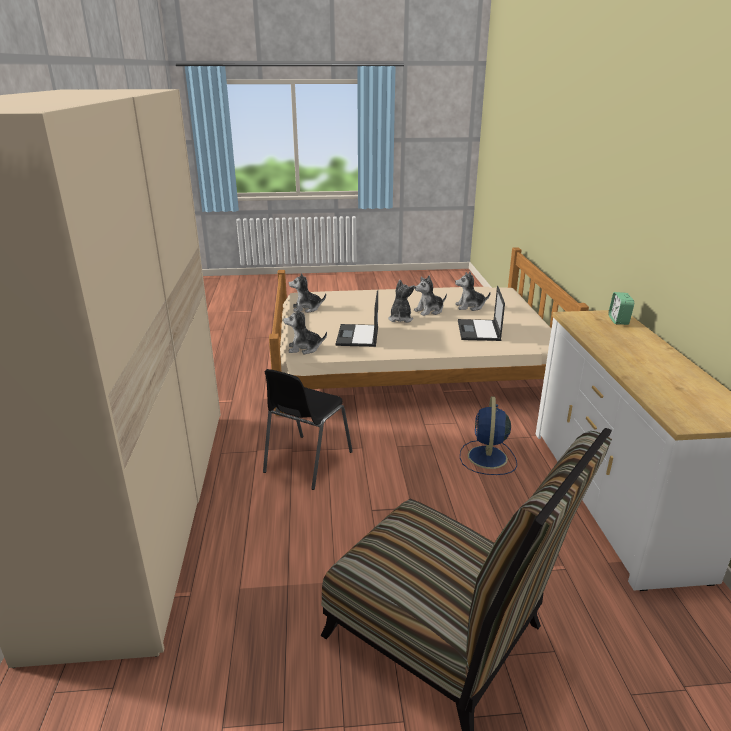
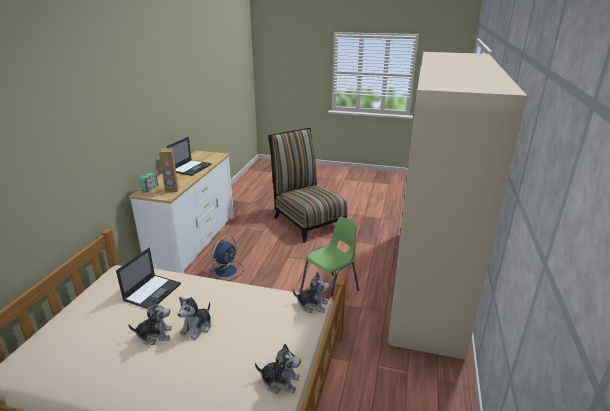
camera: 160 degrees left, 0 degrees up
black chair [263,369,353,490] -> green chair [300,217,359,298]
laptop [336,290,378,347] -> laptop moved to [167,137,211,176]
plush toy [455,272,491,311] -> none
none -> brown speaker [159,148,179,193]

